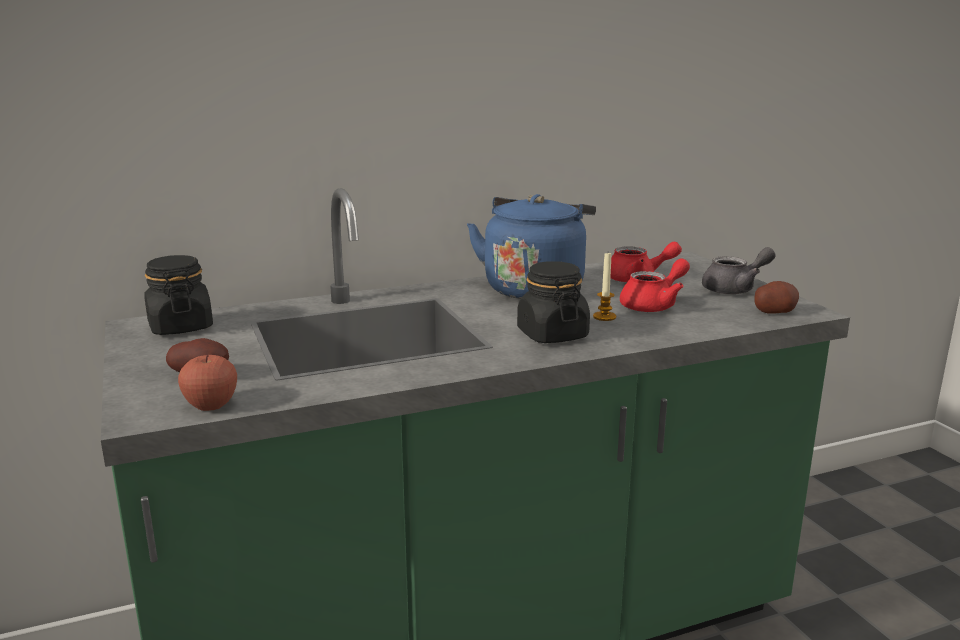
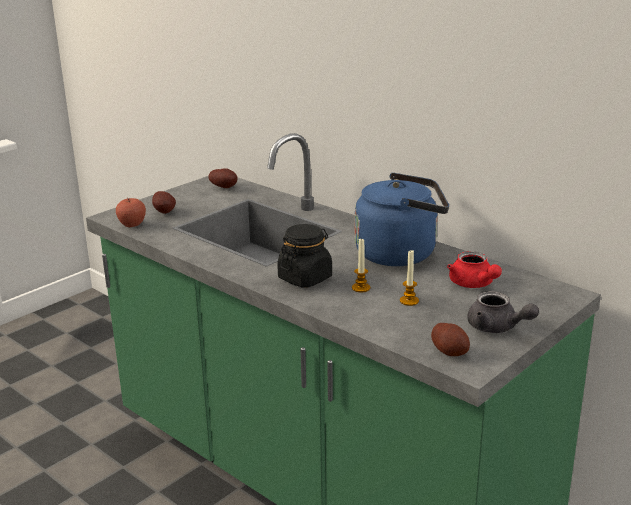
camera: 65 degrees right, 5 degrees up
black jar [144,255,213,335] -> potato [208,168,238,188]
red teapot [620,258,690,312] -> candle [400,250,419,306]

